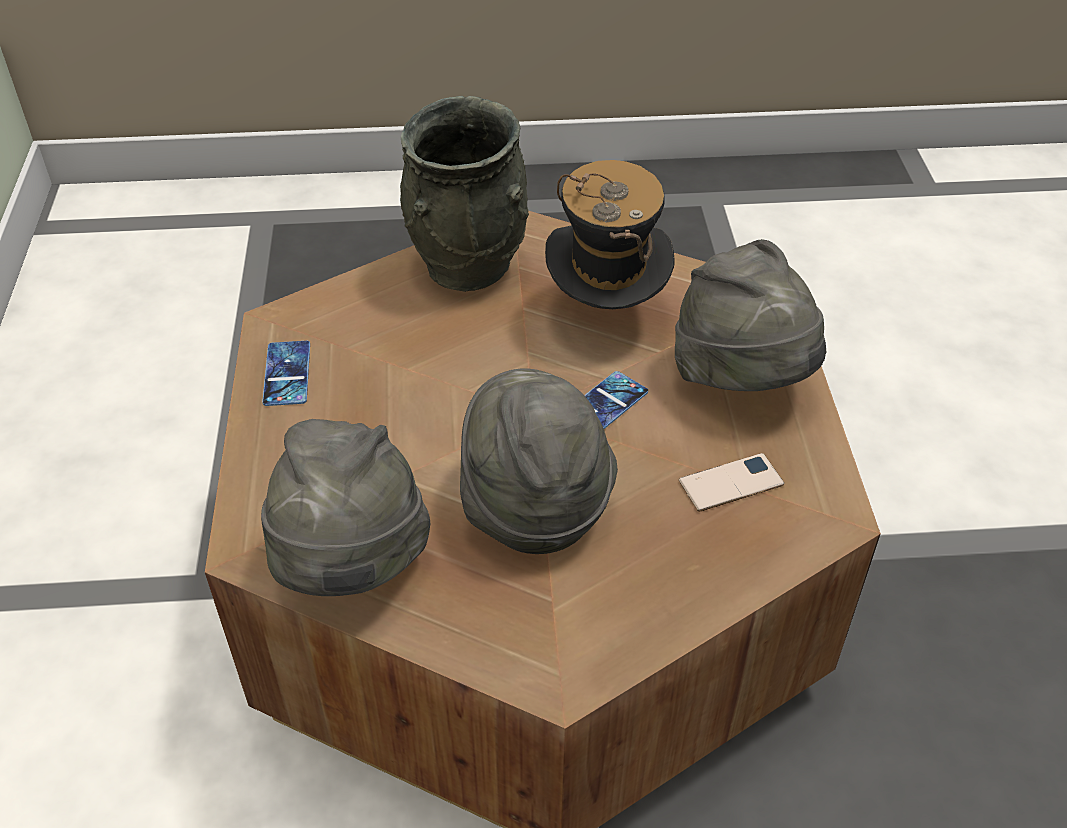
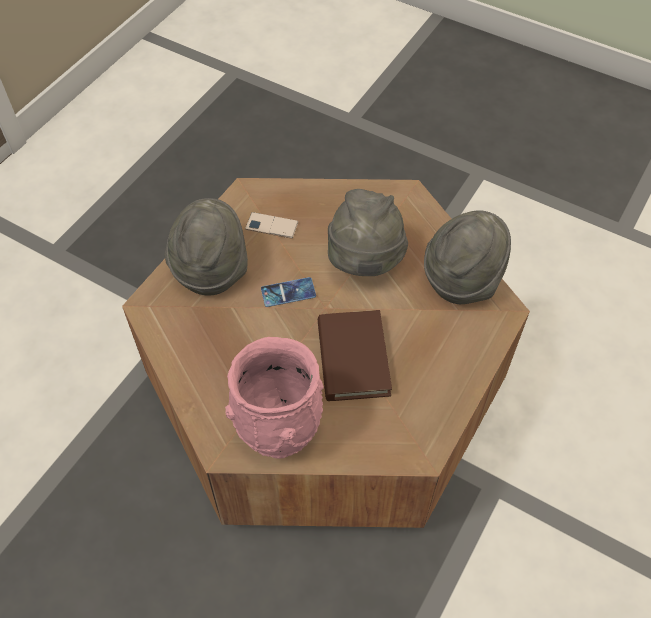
camera: 145 degrees left, 10 degrees up
phone [262,341,310,406] -> none
grey vase [400,96,529,292] -> pink vase [225,337,324,459]
hat [545,160,675,309] -> none
none -> brown book [318,310,392,401]

